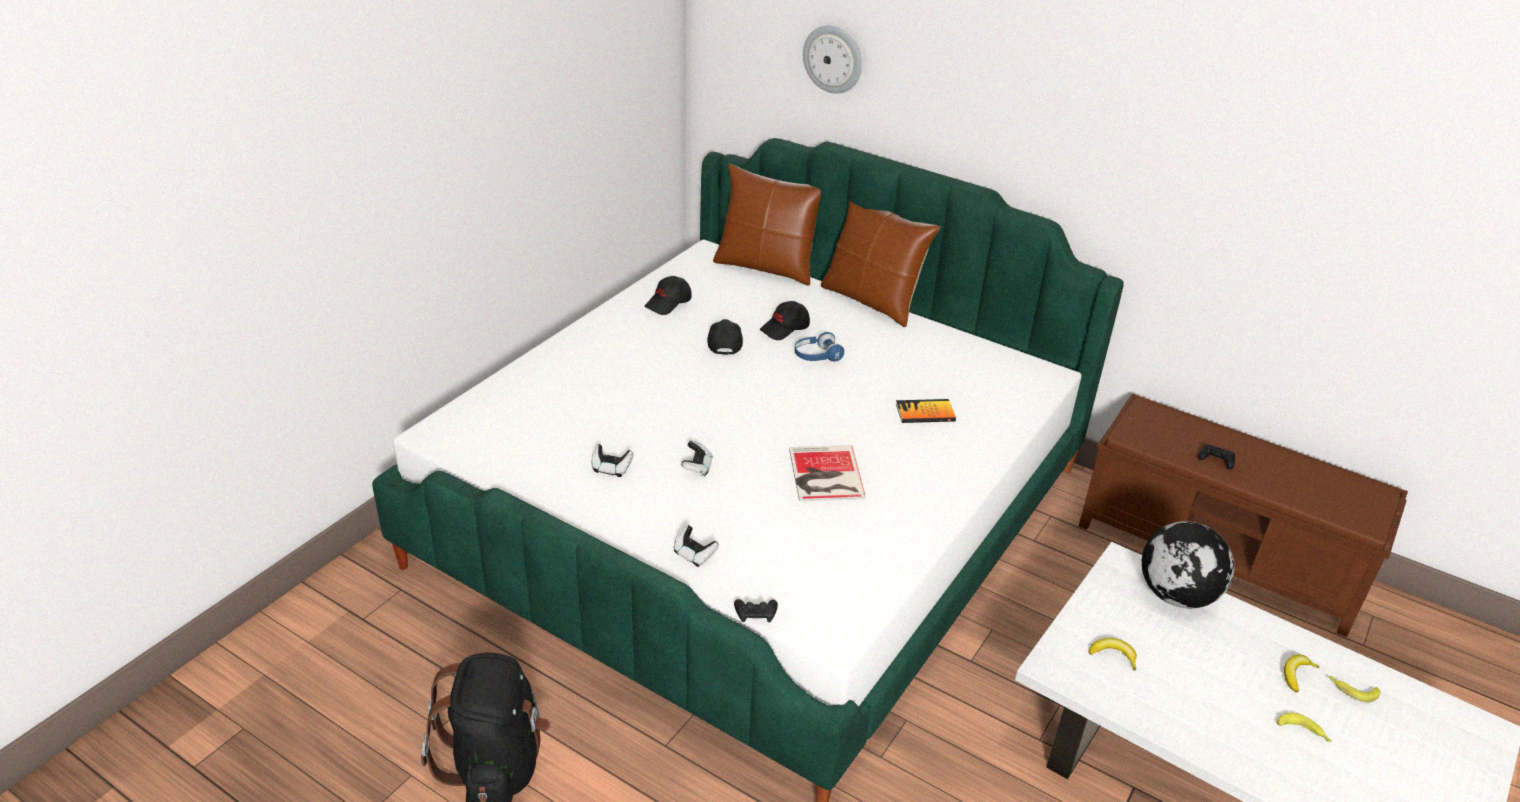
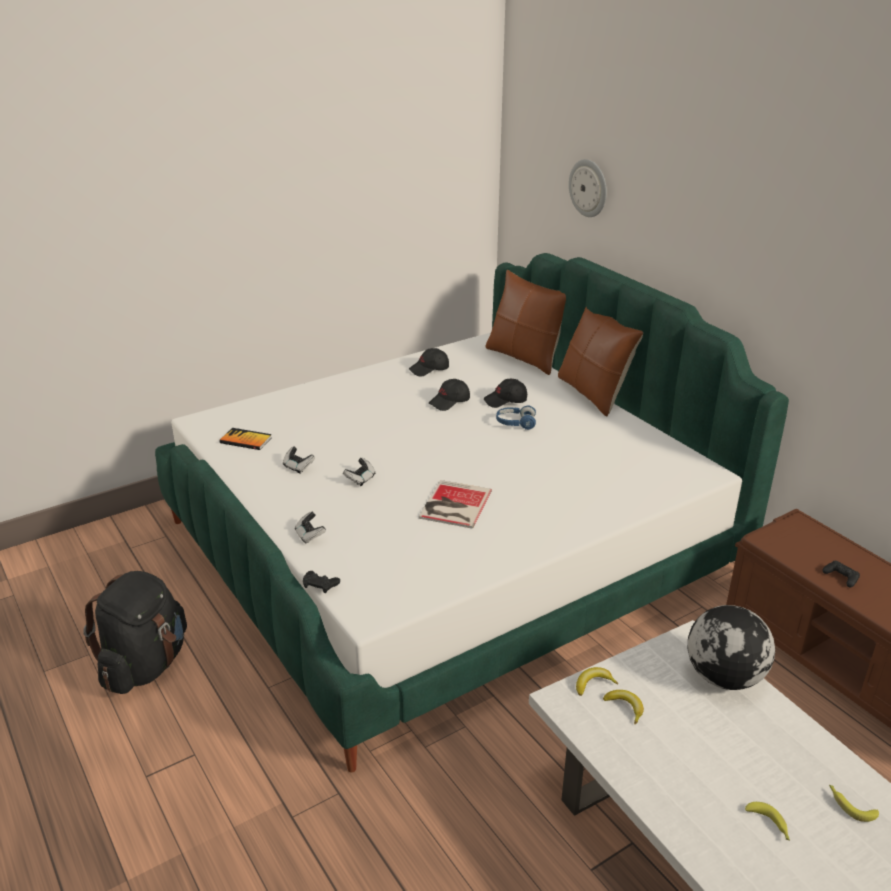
camera: 25 degrees right, 5 degrees down
black cap [707,319,743,355] -> black cap turned 150 degrees counterclockwise [429,379,470,411]
book [896,399,956,423] -> book moved to [219,428,272,450]
banana [1284,654,1319,692] -> banana moved to [576,667,618,696]

